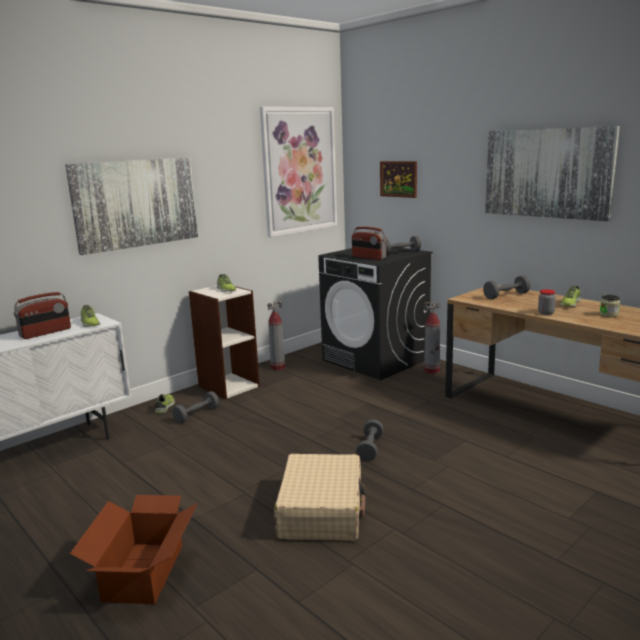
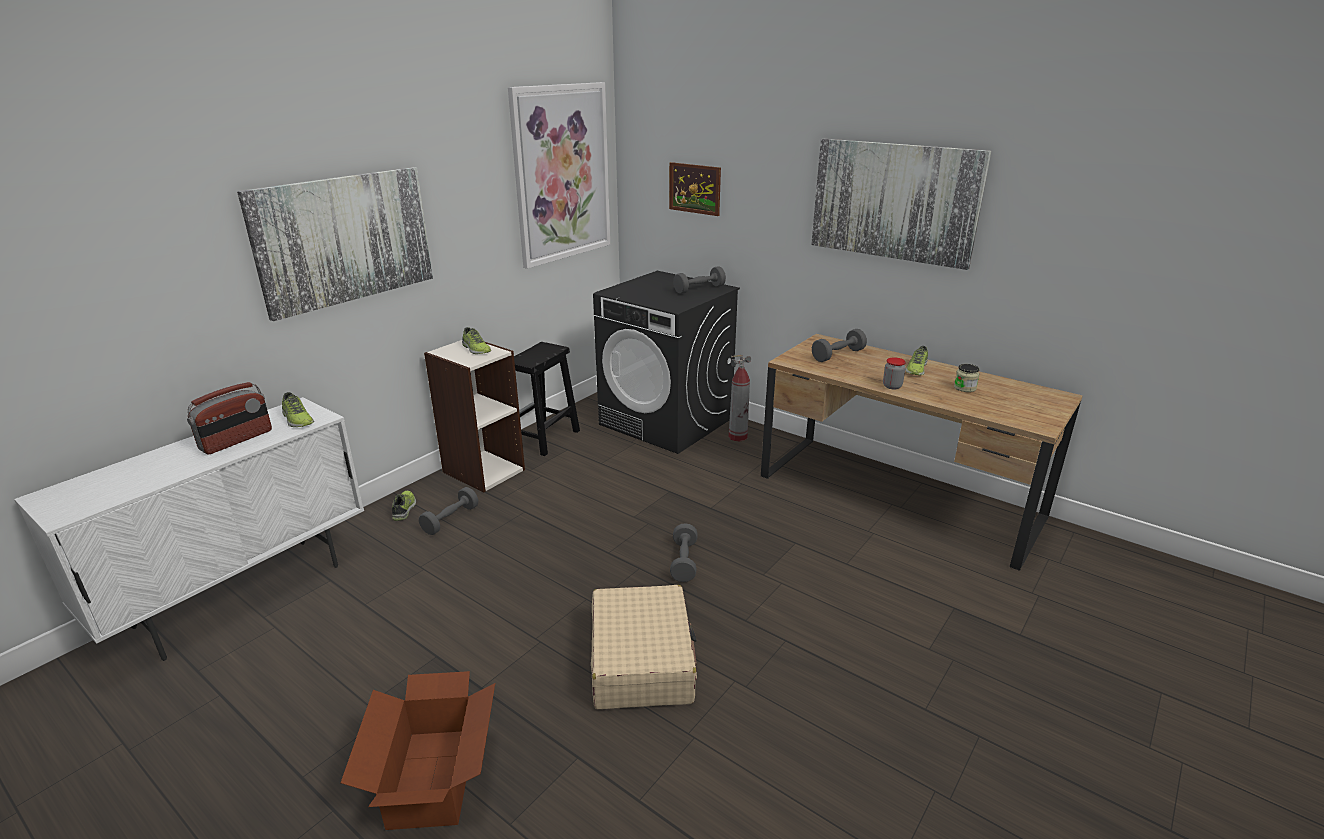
camera: 10 degrees left, 10 degrees up
fire extinguisher [267,300,285,370] -> black stool [514,342,580,456]
radio [352,227,387,260] -> none

